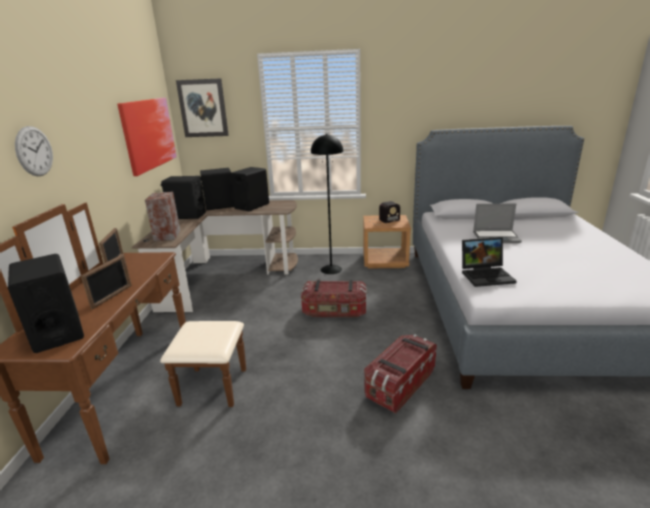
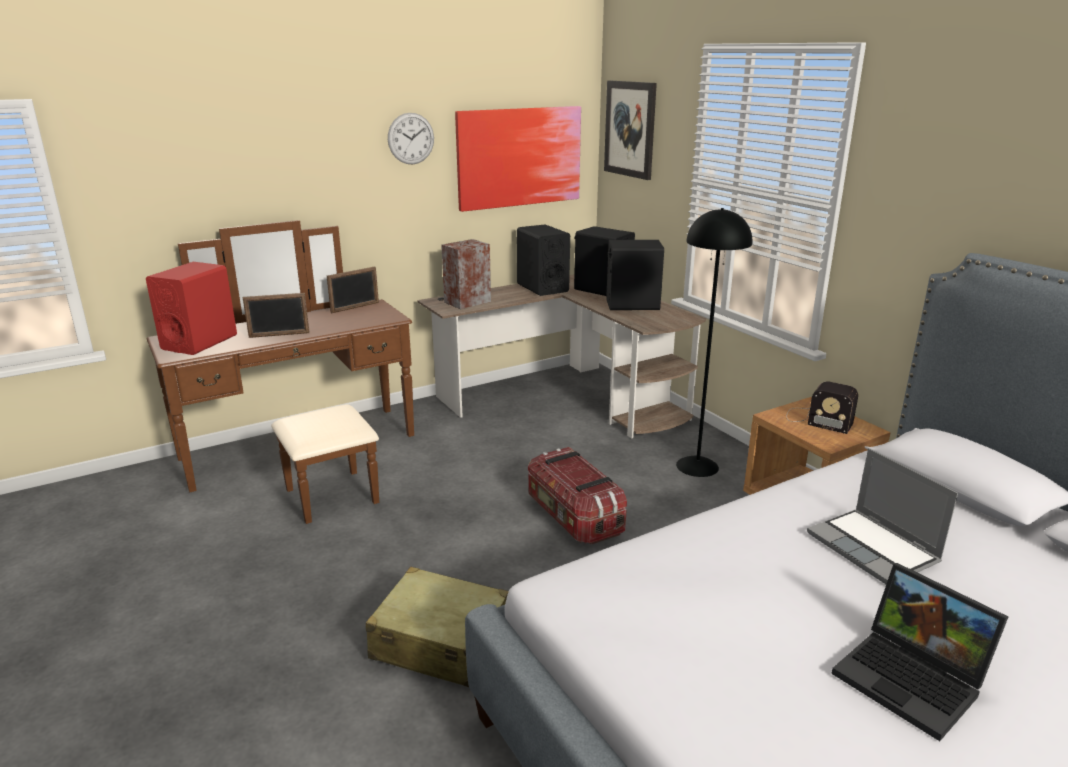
camera: 55 degrees right, 0 degrees up
black speaker [8,254,84,353] -> red speaker [146,262,237,355]
wall clock [15,126,53,176] -> wall clock moved to [388,113,434,164]
storage box [364,334,437,413] -> beige suitcase [366,567,509,687]
laptop [462,237,516,287] -> laptop moved to [831,563,1008,741]

